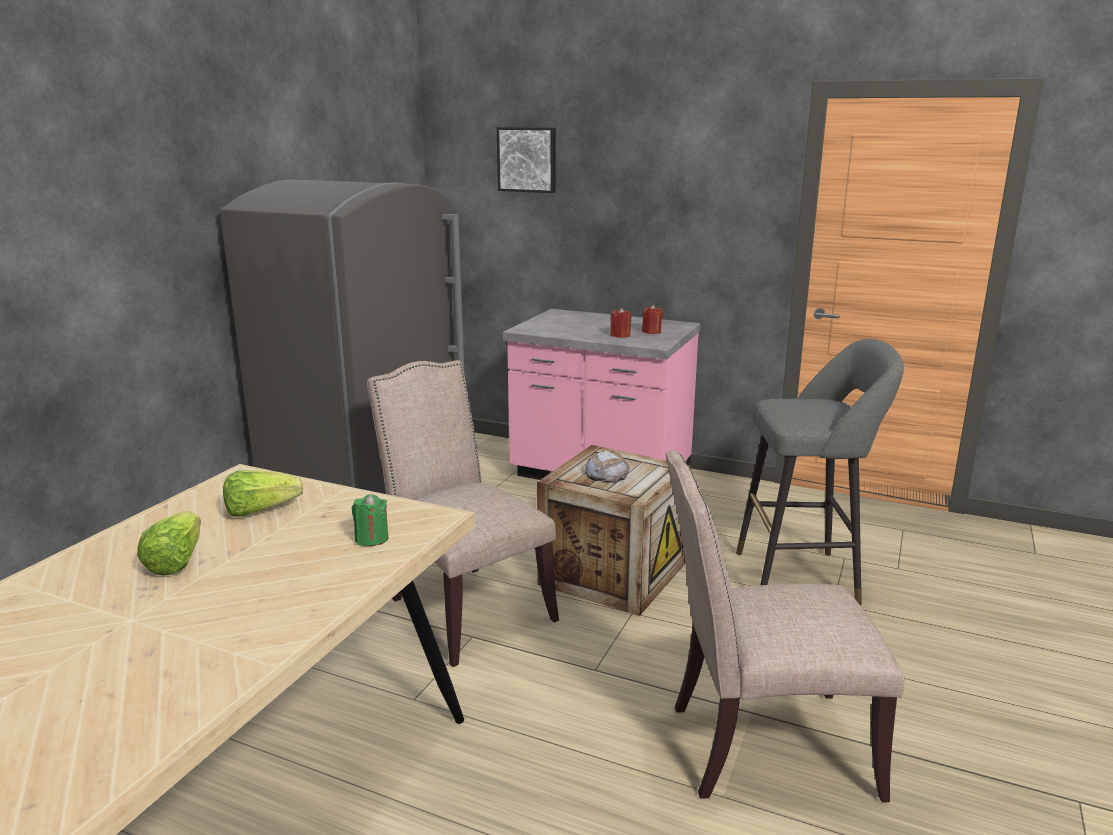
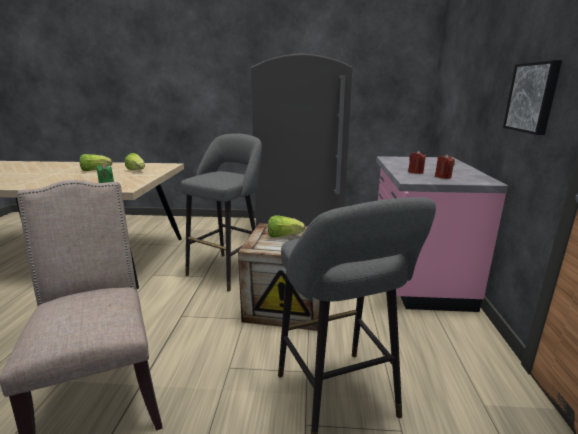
camera: 70 degrees right, 0 degrees up
beige chair [367,360,559,667] -> grey stool [181,133,262,291]
picture [497,127,556,193] -> picture moved to [503,60,562,135]
bread [585,450,630,483] -> lettuce [268,215,305,238]

